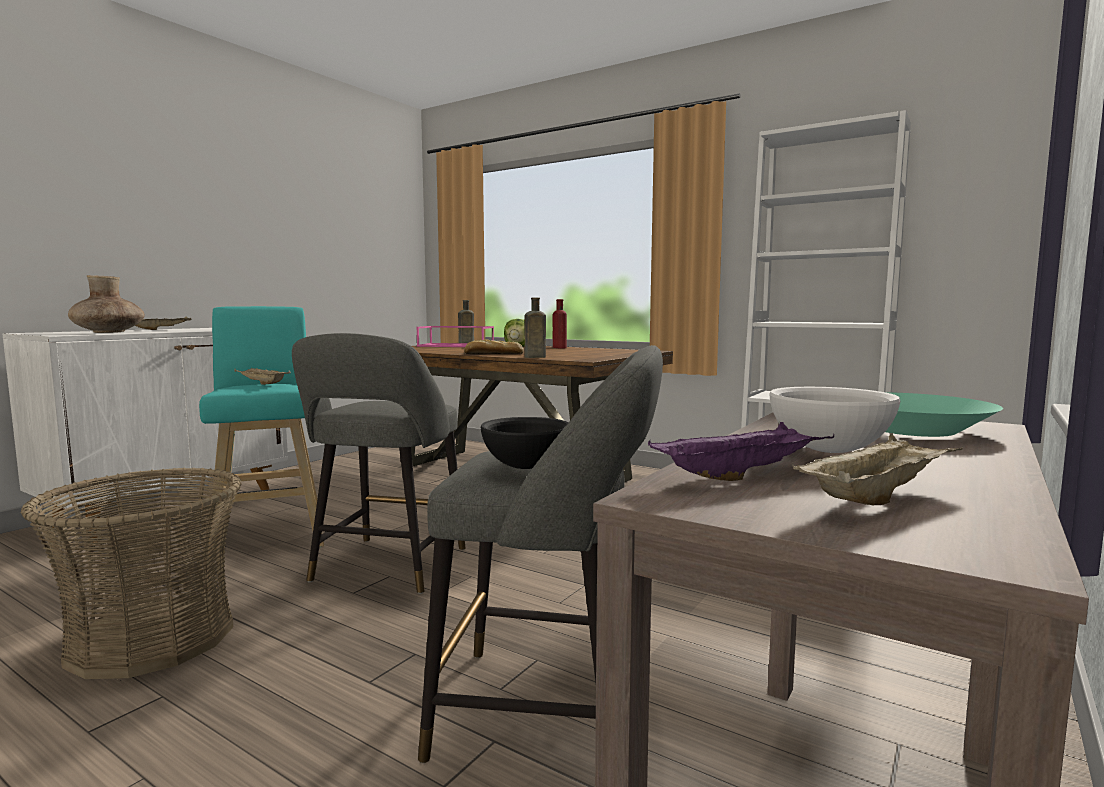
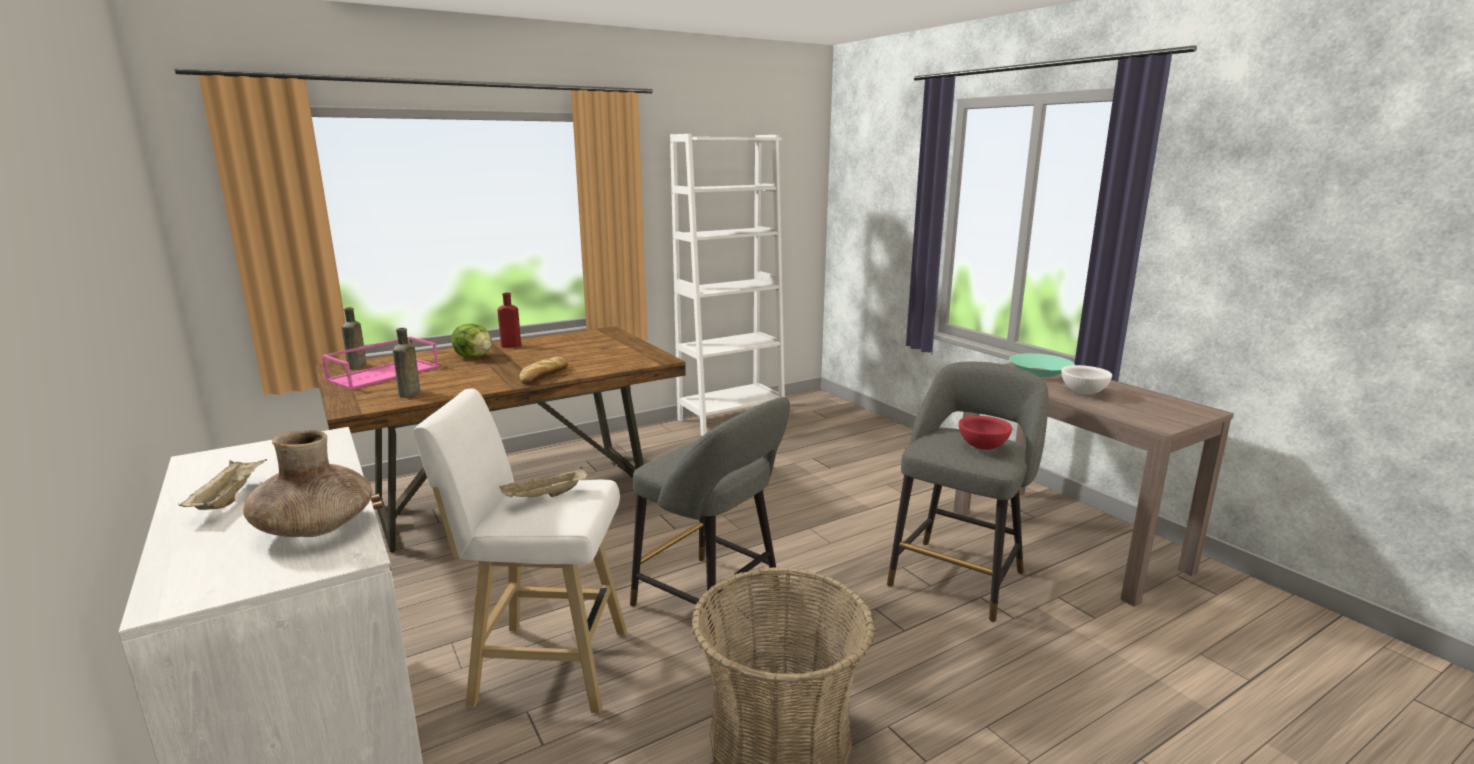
camera: 65 degrees left, 10 degrees up
turquoise stool [199,306,324,560] -> white stool [414,389,627,713]
black bowl [481,417,568,469] -> red bowl [959,416,1012,450]
brown bottle [524,298,546,358] -> brown bottle moved to [393,328,420,398]
purple tray [648,422,834,481] -> none
beige tray [792,433,963,505] -> none

